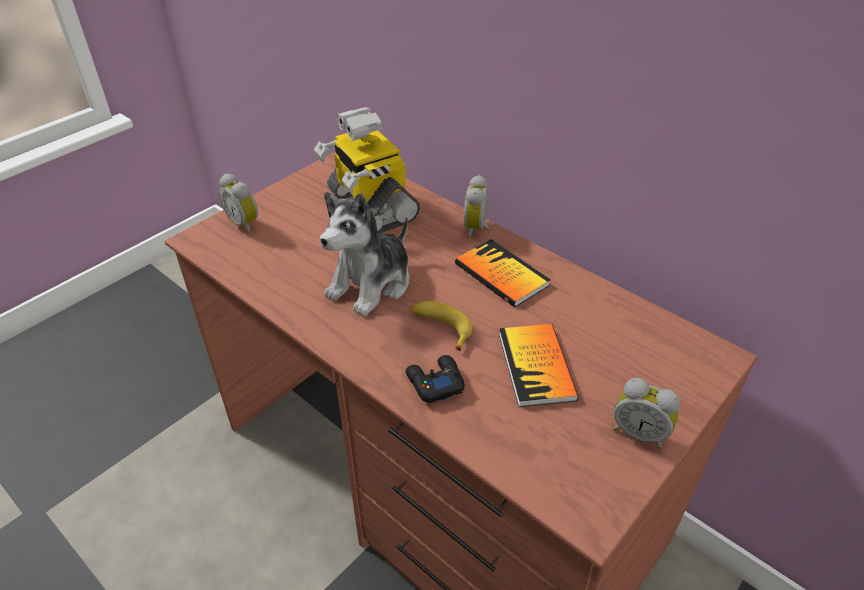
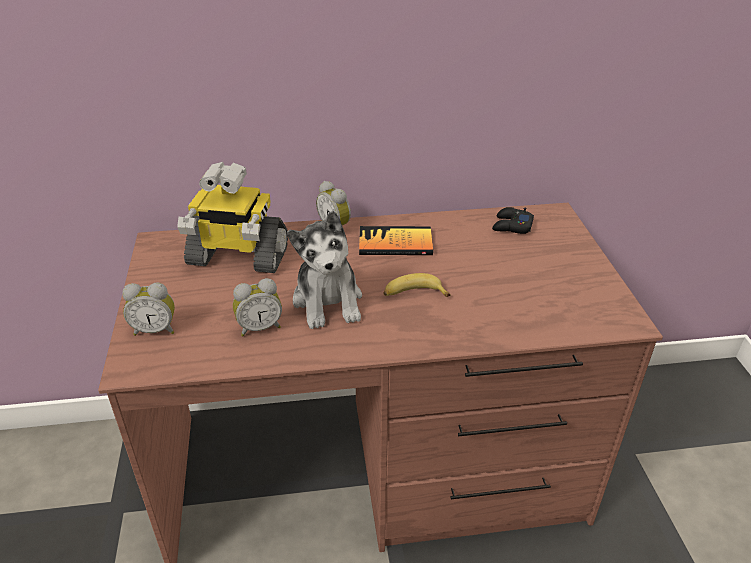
camera: 50 degrees left, 5 degrees down
black game controller [406,355,465,403] -> black game controller moved to [492,207,534,234]
book [499,324,579,407] -> none
alarm clock [613,378,680,450] -> alarm clock moved to [233,278,282,336]

